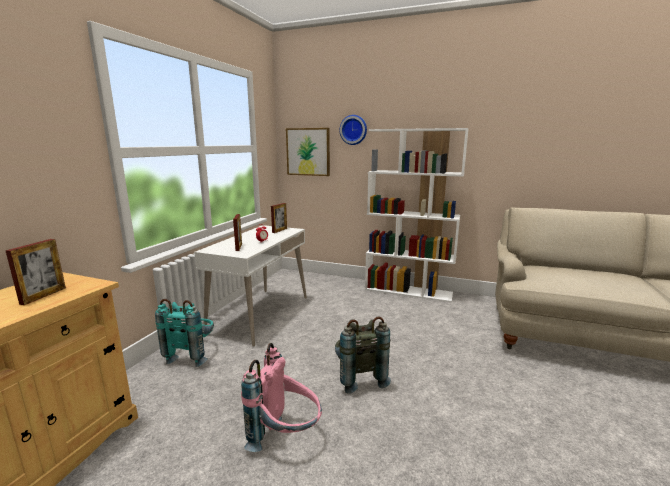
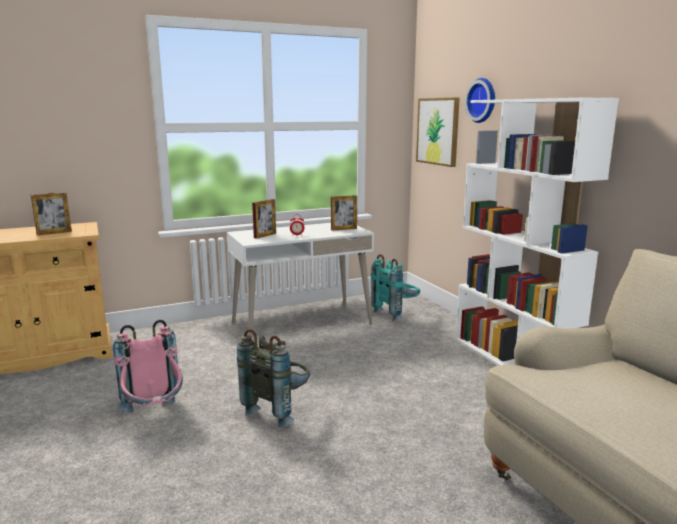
camera: 45 degrees right, 0 degrees up
turquoise backpack [155,299,214,367] -> turquoise backpack moved to [371,254,420,321]

